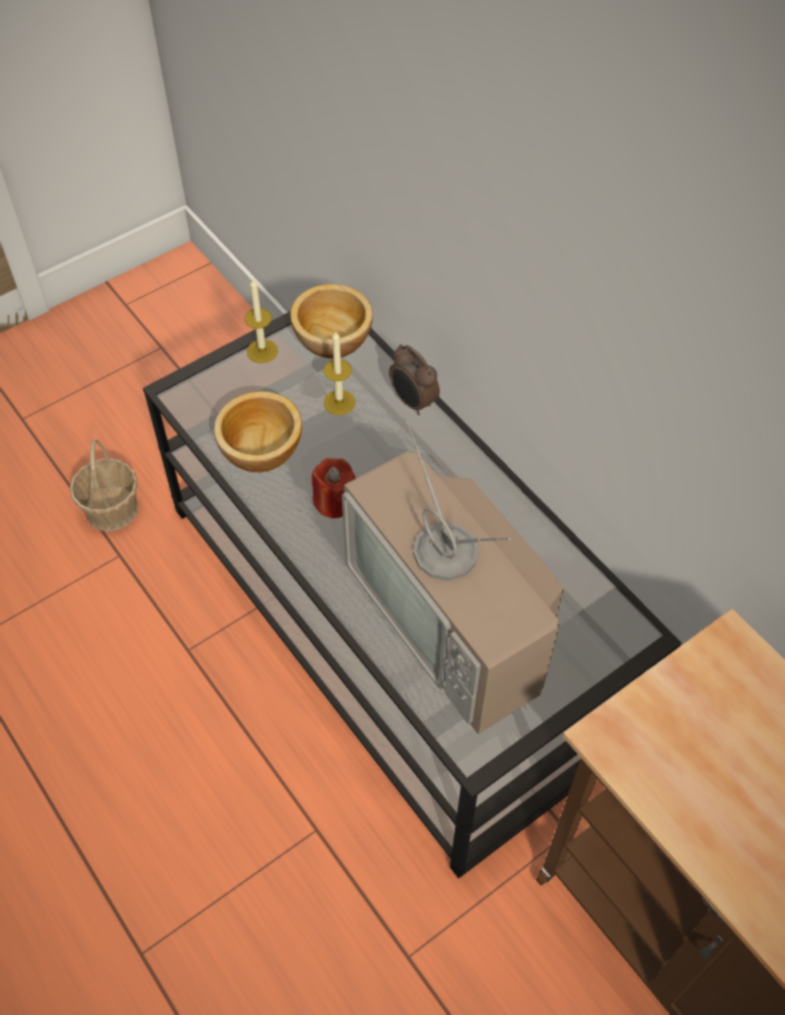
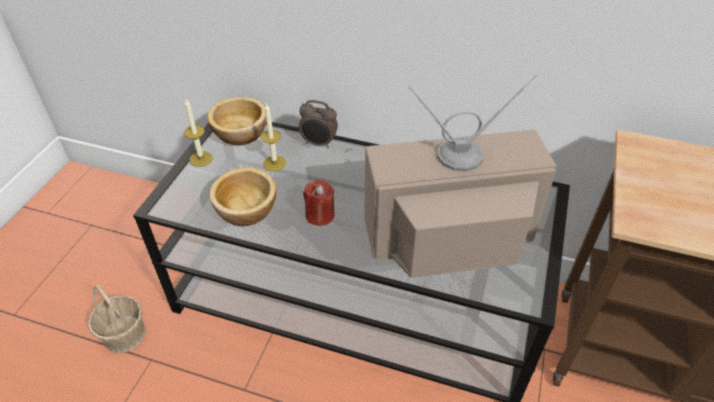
camera: 35 degrees left, 10 degrees down
television [342,417,564,734] -> television turned 150 degrees clockwise [364,75,557,278]

